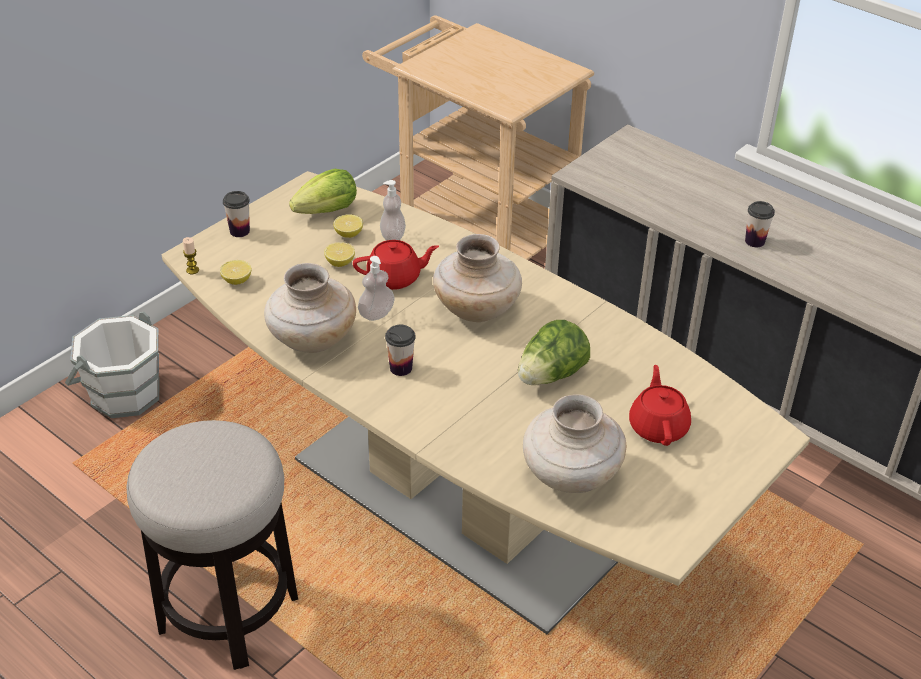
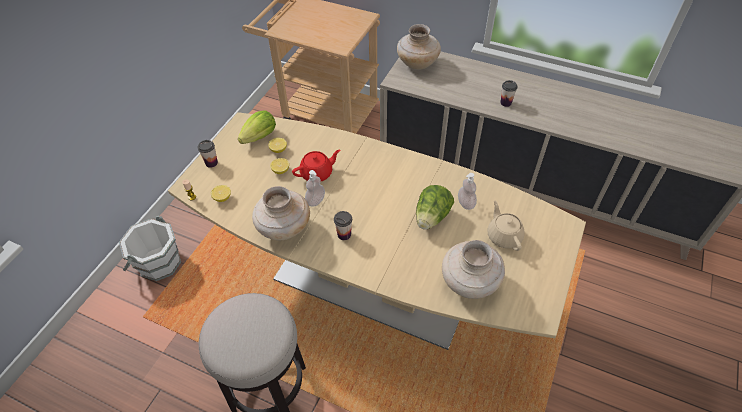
camera: 15 degrees left, 10 degrees up
soap dispenser [380,180,406,241] -> soap dispenser moved to [458,173,477,210]
beige vase [433,234,522,322] -> beige vase moved to [397,24,441,70]
red teapot [629,365,691,446] -> beige teapot [487,200,525,251]

